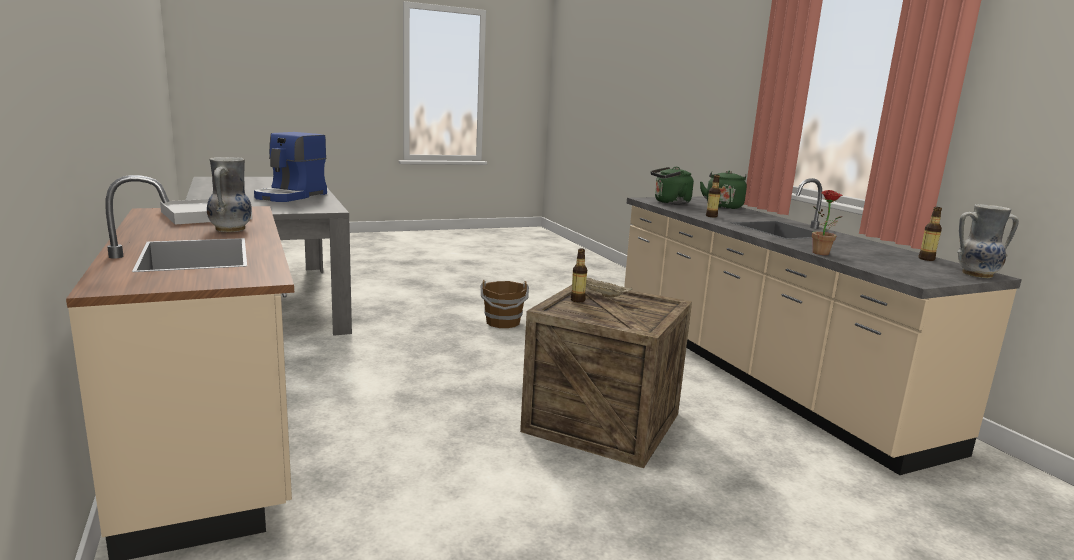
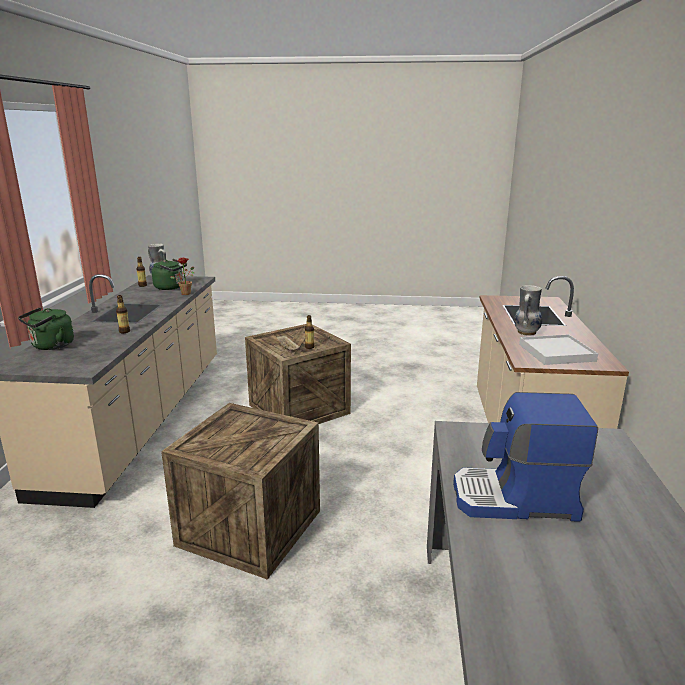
camera: 150 degrees left, 5 degrees up
coffee machine [254,132,327,202] -> coffee machine turned 135 degrees counterclockwise [453,392,598,522]
brown bucket [481,280,529,328] -> crate [161,403,320,579]
green kettle [651,167,694,205] -> green kettle moved to [152,259,187,290]

